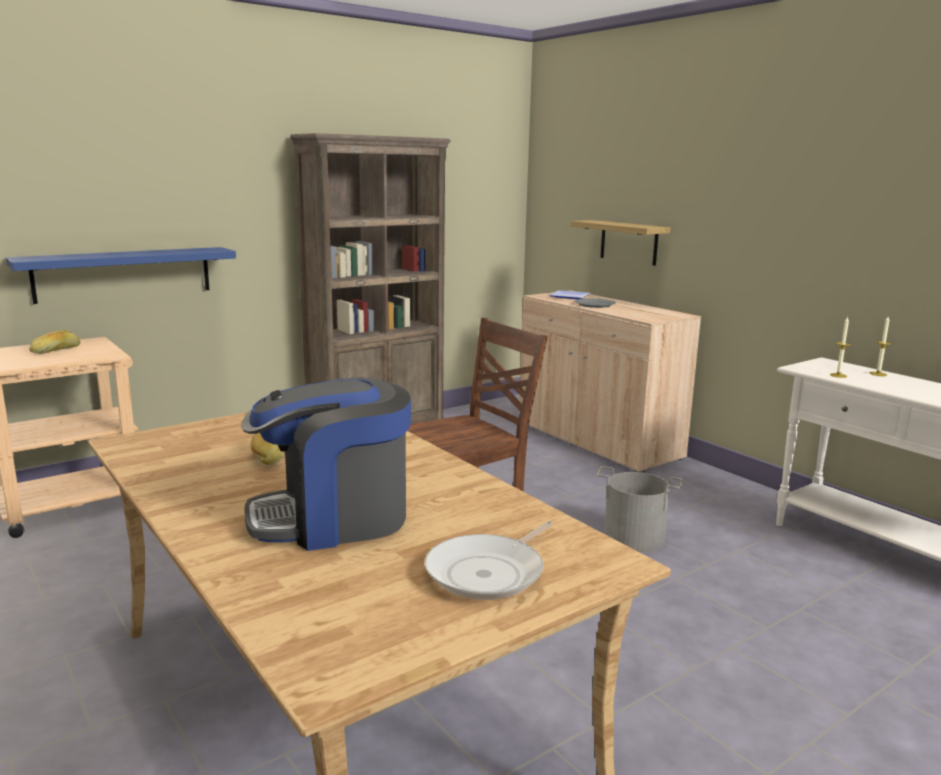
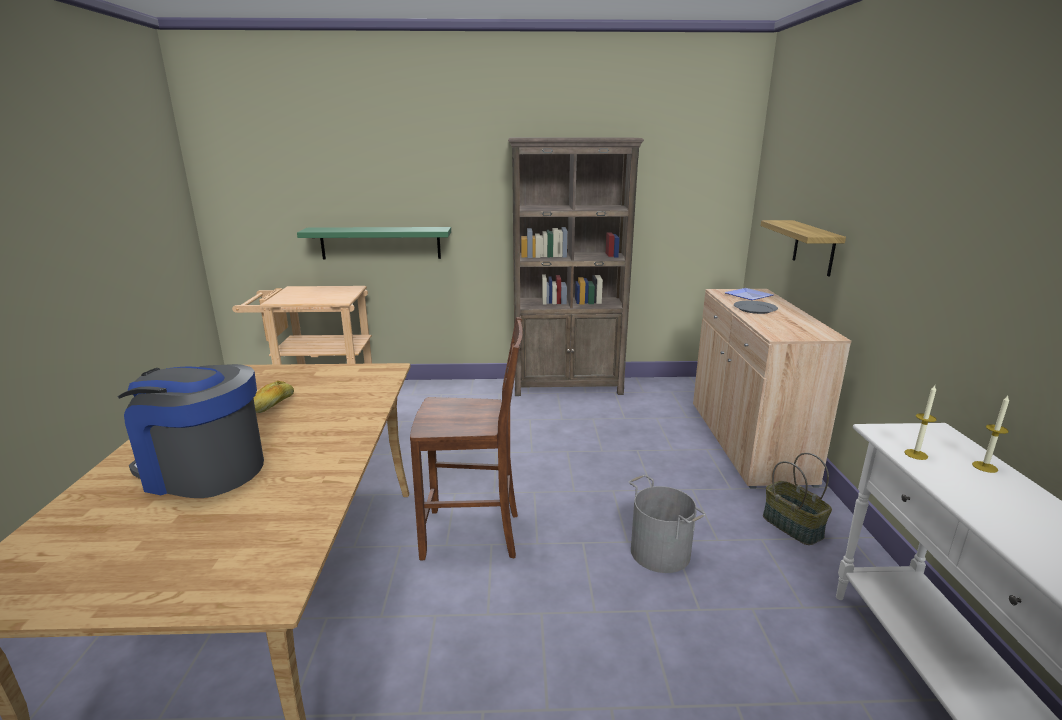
camera: 35 degrees right, 5 degrees up
blue shelf [6,247,236,304] -> green shelf [297,227,451,259]
bread [29,330,80,354] -> none
frying pan [425,521,553,600] -> none
none -> basket [763,453,832,545]

